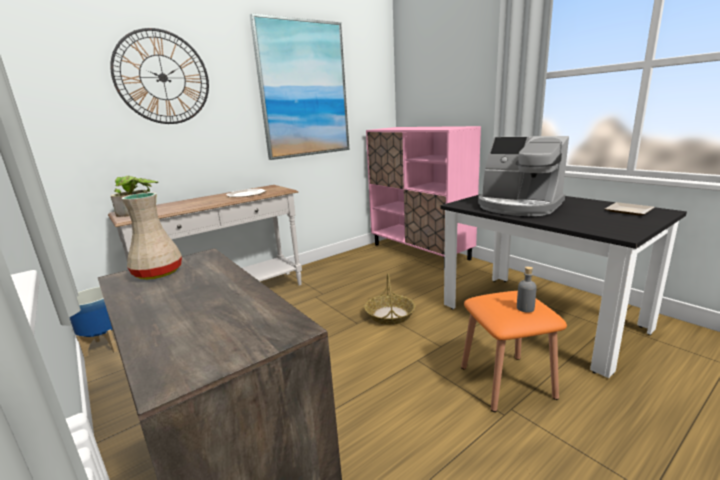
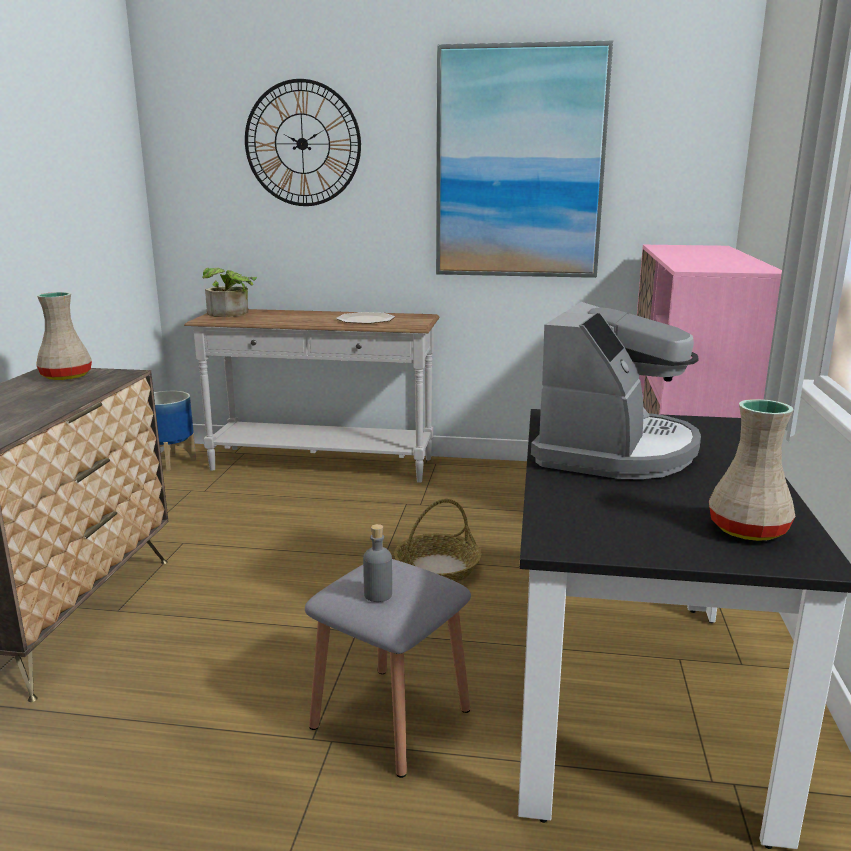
camera: 45 degrees right, 0 degrees up
orange stool [461,291,567,412] -> grey stool [305,559,471,778]
coffee machine [478,136,569,216] -> coffee machine turned 150 degrees counterclockwise [531,302,701,479]
plate [605,202,655,215] -> beige vase [709,399,796,541]

